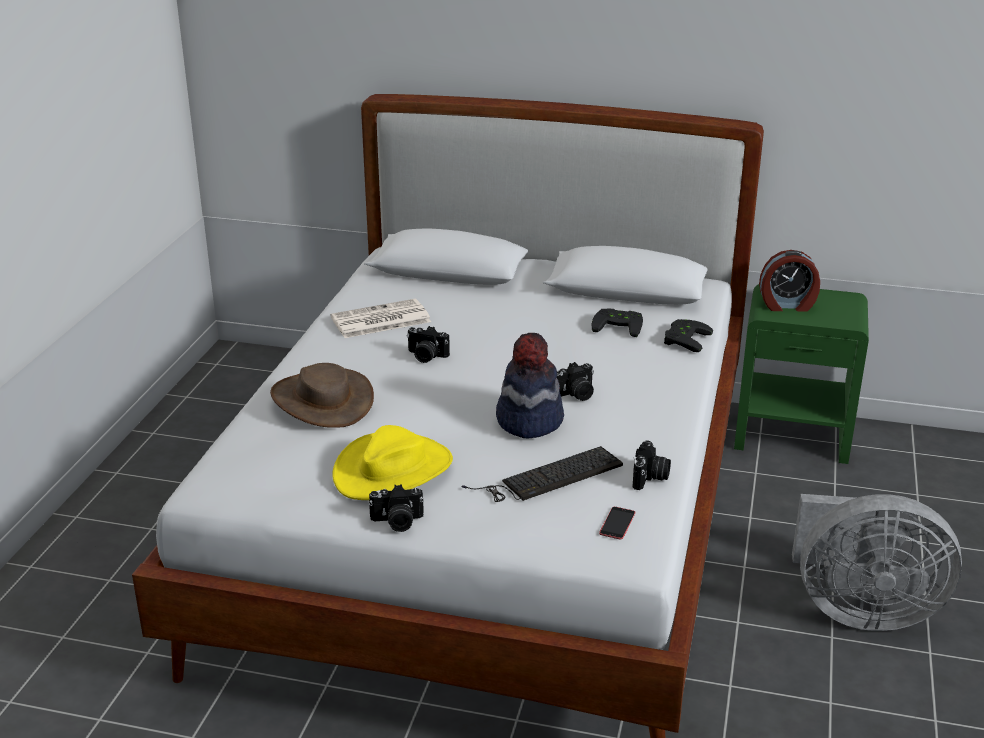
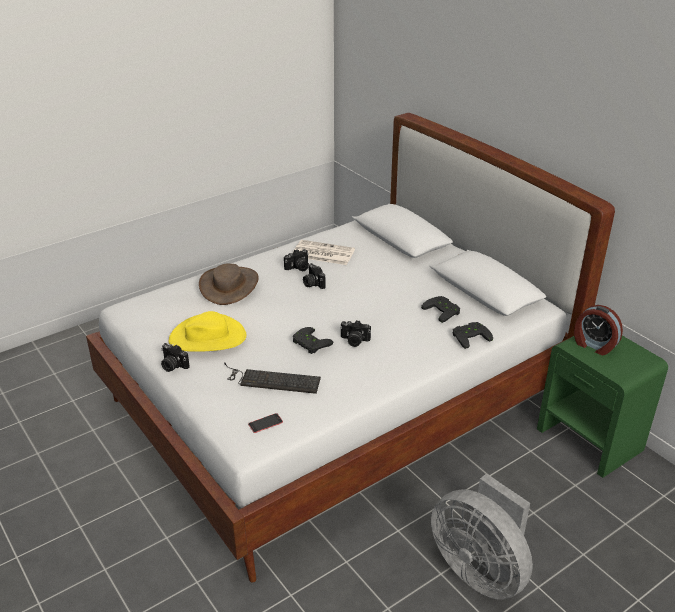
camera: 40 degrees right, 5 degrees up
hat [496,333,564,438] -> black game controller [293,327,333,354]
camera [633,440,671,490] -> camera moved to [284,249,309,271]

